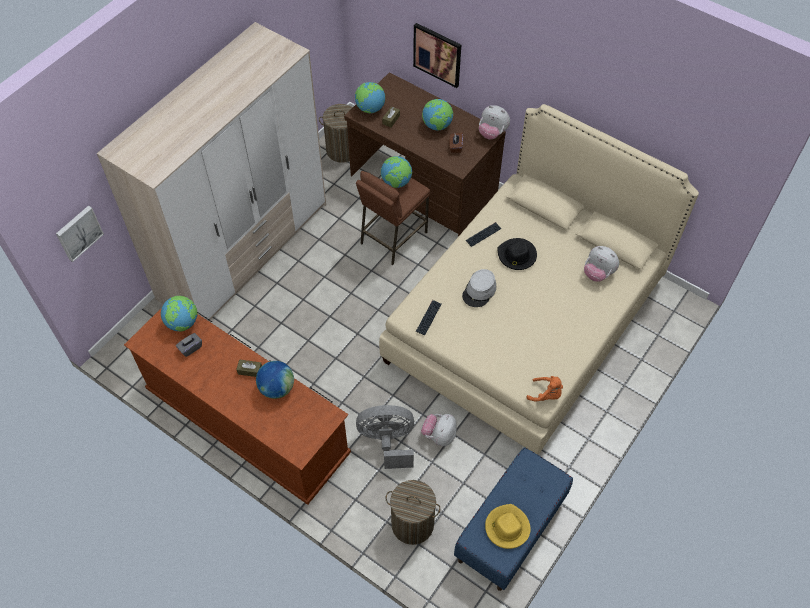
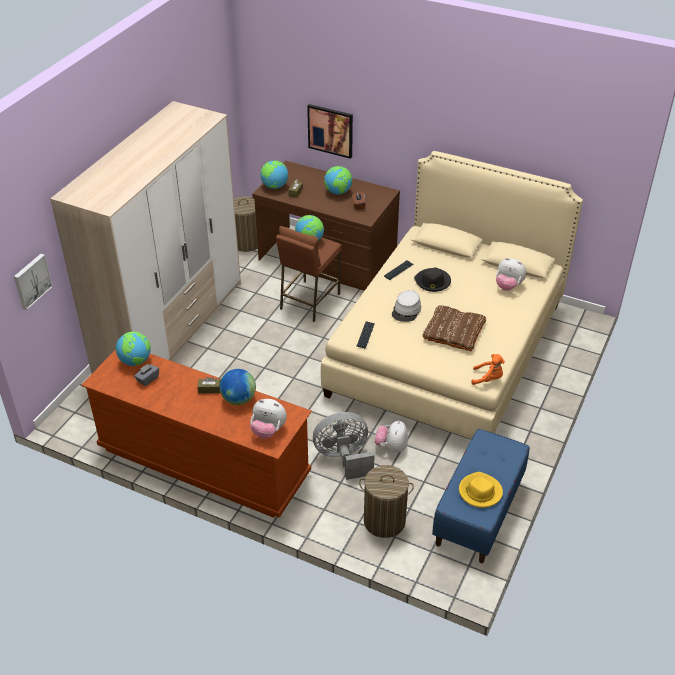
camera: 10 degrees left, 15 degrees down
plush toy [479,105,510,140] -> plush toy moved to [250,399,287,439]
none -> brown pillow [422,305,486,352]

